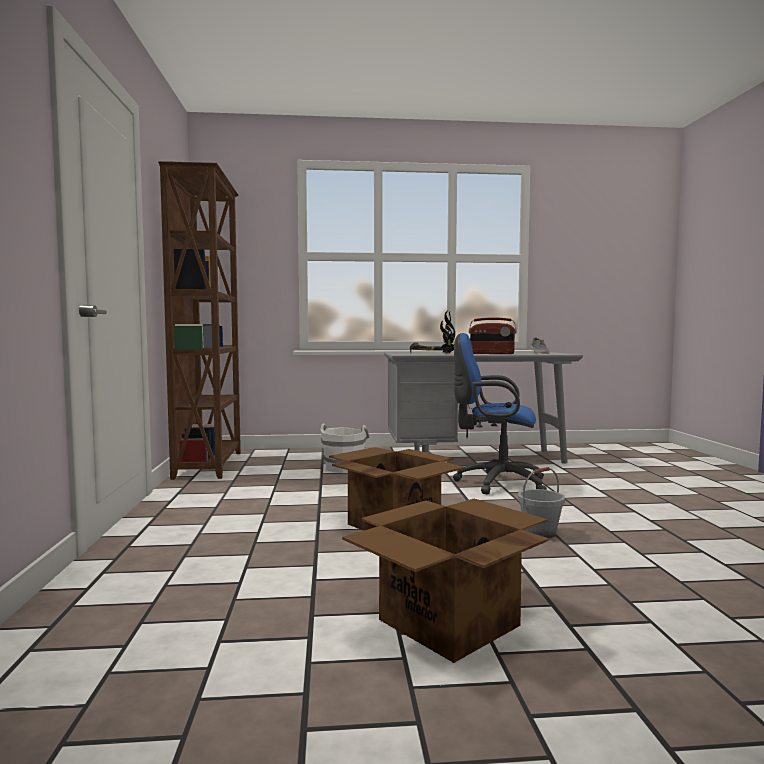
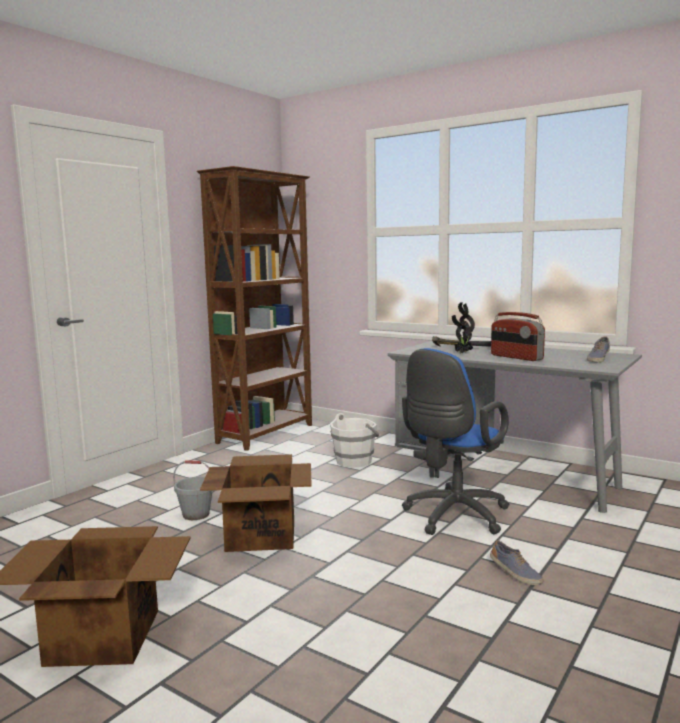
camera: 40 degrees right, 5 degrees up
blue office chair [453,333,547,495] -> blue office chair turned 105 degrees counterclockwise [402,348,509,535]
grey bucket [518,467,565,538] -> grey bucket moved to [173,460,215,520]
none -> shoe [490,540,544,585]

